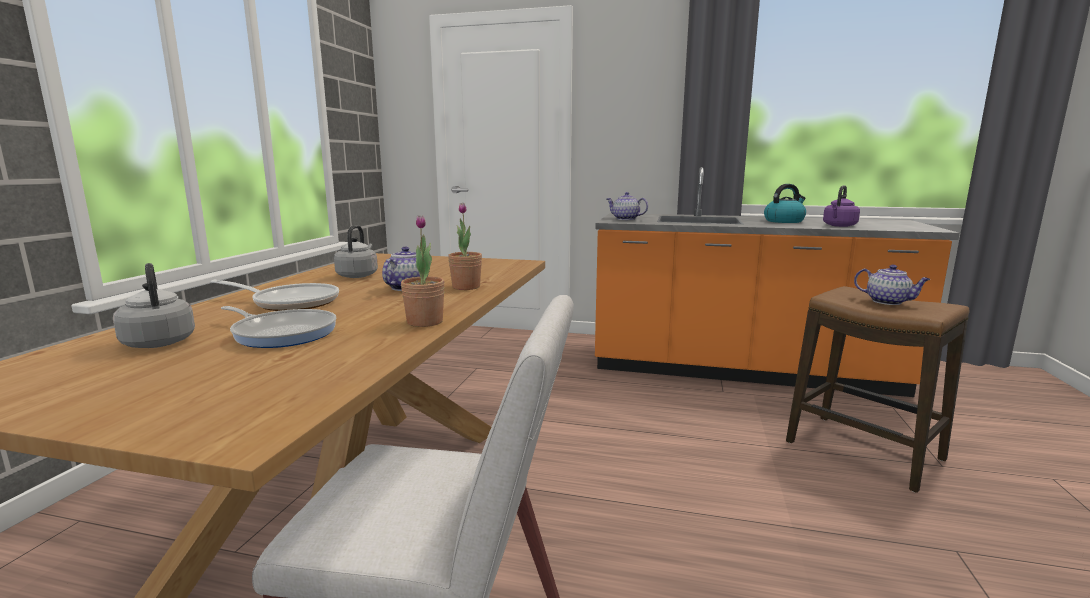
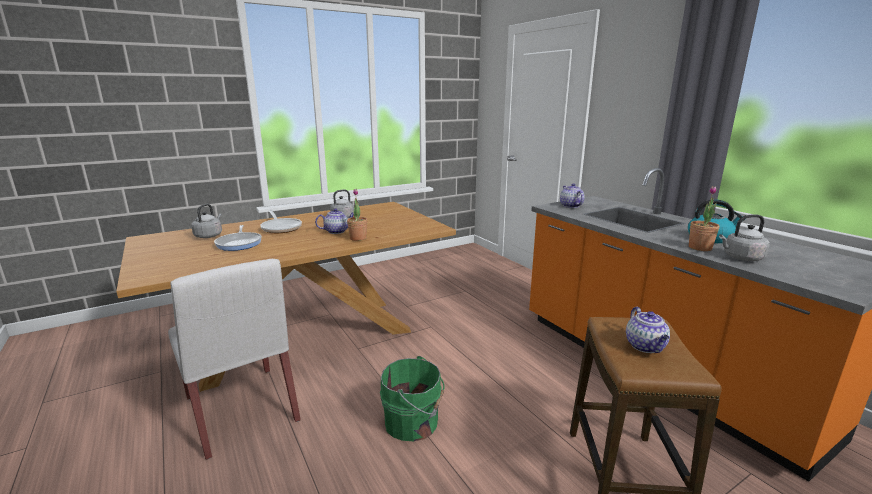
camera: 45 degrees right, 5 degrees up
potted plant [401,215,445,327] -> potted plant moved to [689,186,720,251]
purple kettle [823,185,860,227] -> grey kettle [719,214,770,261]
none -> green bucket [380,356,445,441]

